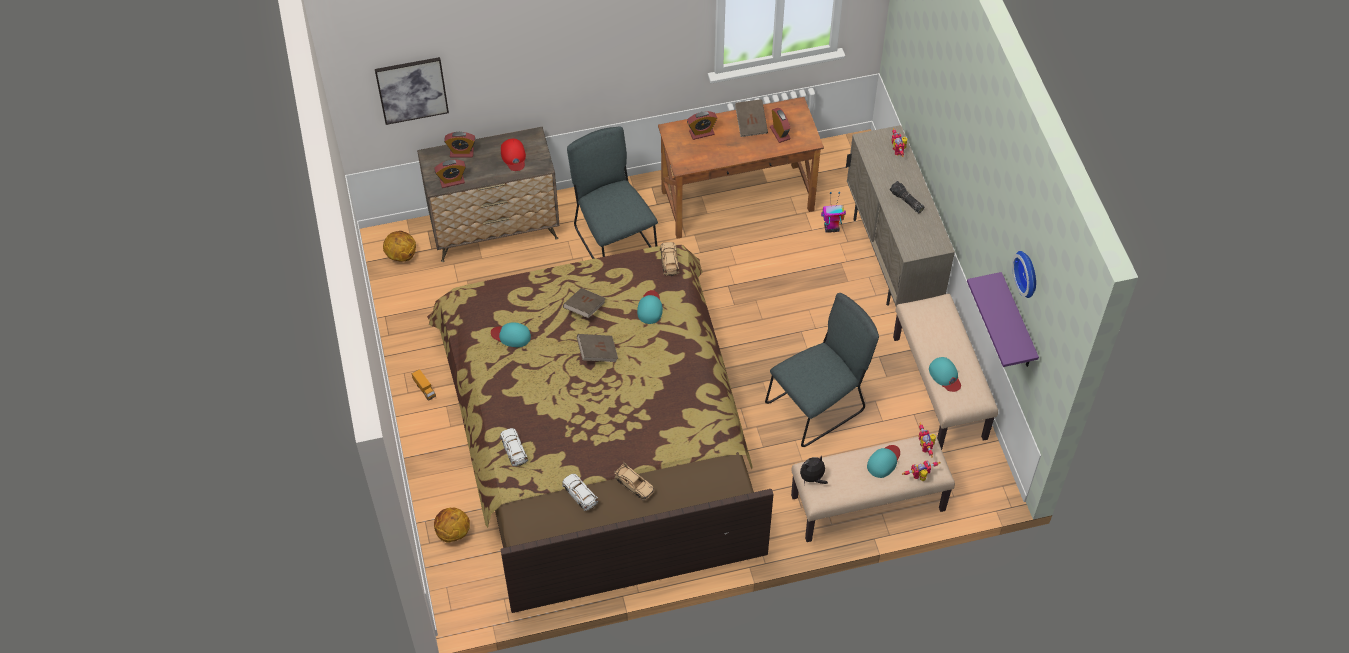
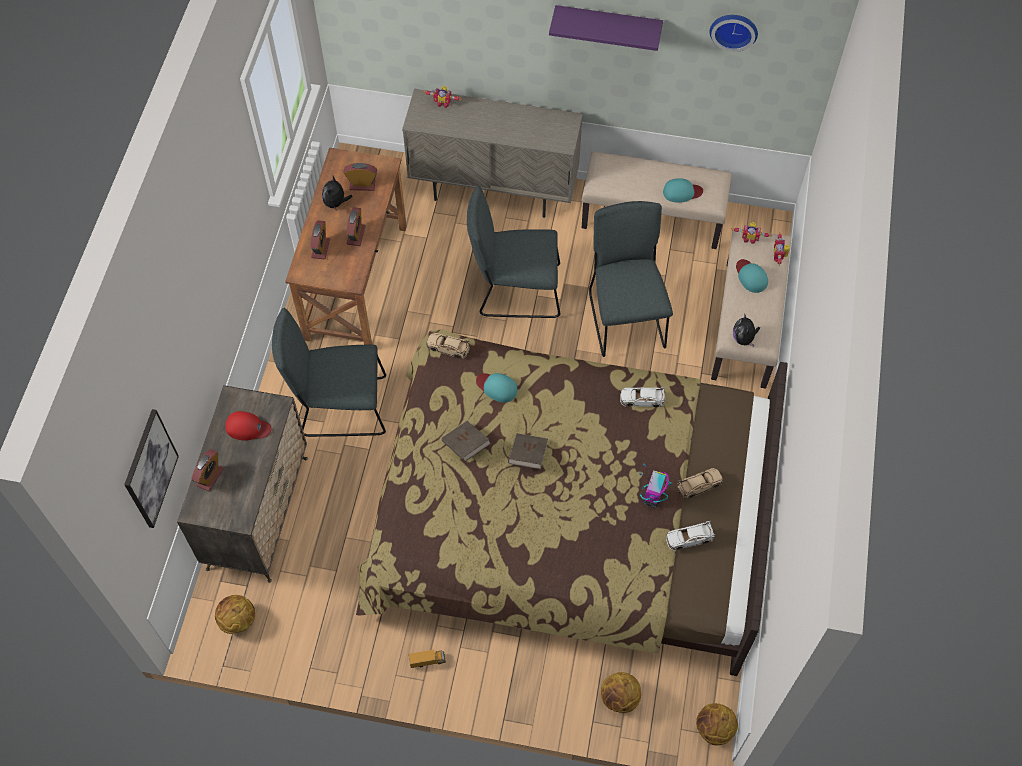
camera: 65 degrees left, 5 degrees up
alarm clock [434,160,466,188] -> alarm clock moved to [346,207,365,246]
turquoise cap [491,322,531,347] -> none
white toy car [500,428,528,466] -> white toy car moved to [620,387,665,407]
brown book [735,99,768,137] -> plush toy [322,176,352,210]
toy robot [821,192,846,233] -> toy robot moved to [639,464,672,508]
flashlight [890,181,924,213] -> none
purple shelf [967,272,1039,367] -> purple shelf moved to [549,5,663,51]
none -> grey chair [467,186,560,318]
none -> basketball [696,703,738,745]

